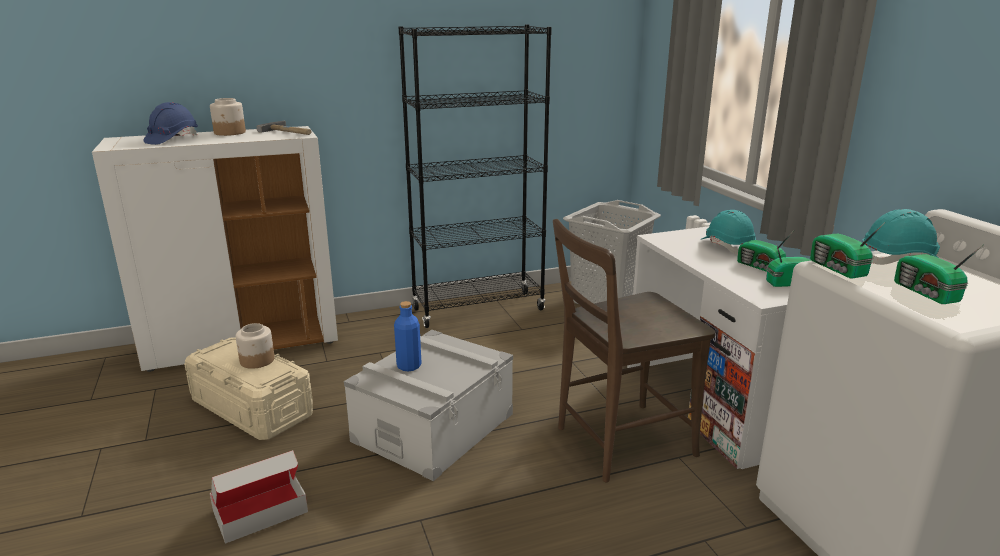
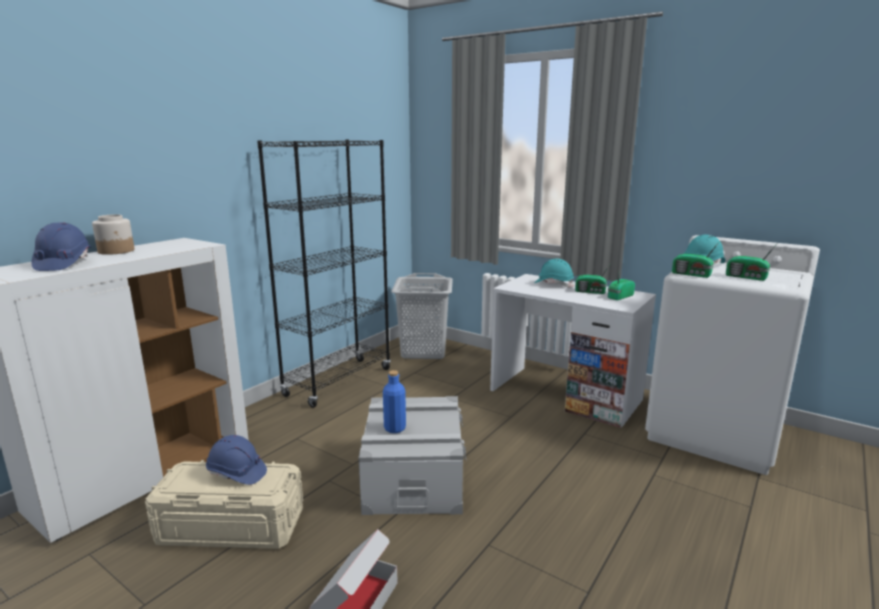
camera: 35 degrees left, 5 degrees down
jar [236,323,275,369] -> blue hard hat [206,435,267,485]
hammer [257,121,311,135] -> none
brown chair [553,219,715,482] -> none

